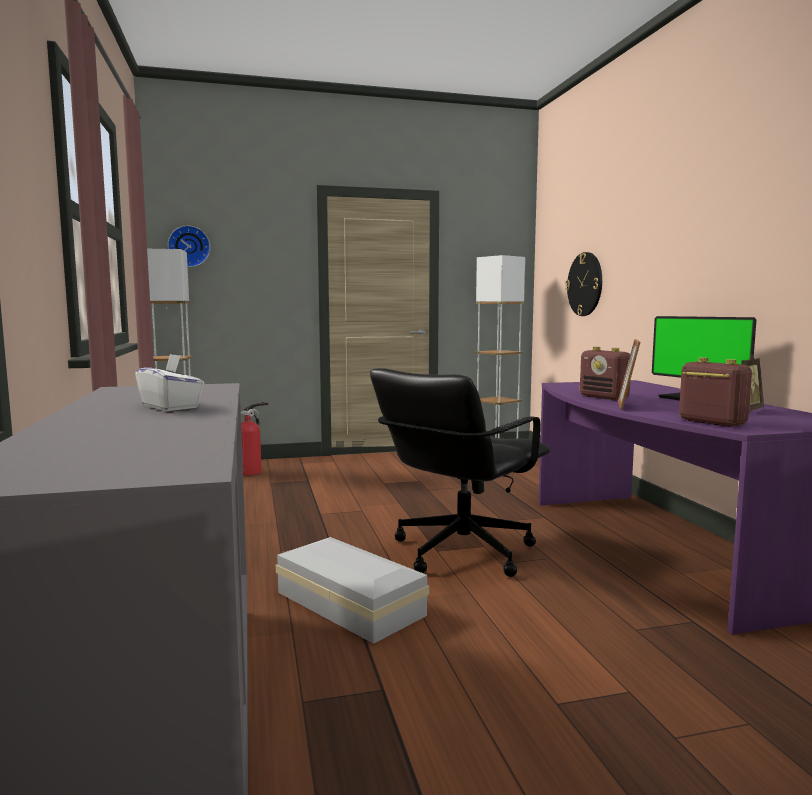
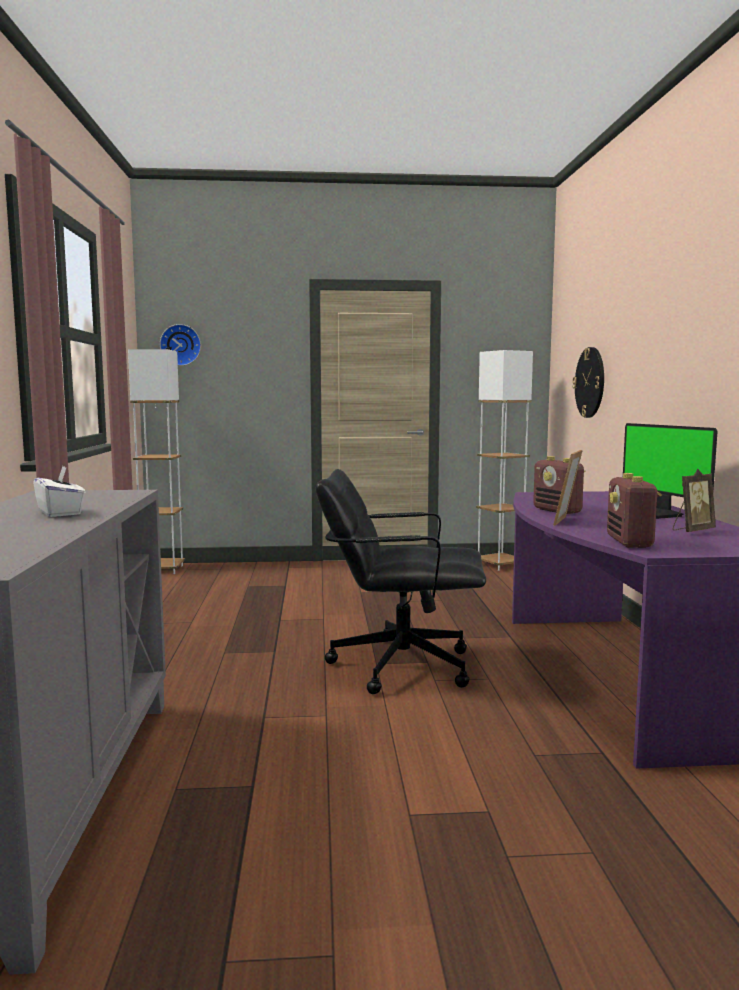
camera: 10 degrees right, 0 degrees up
fire extinguisher [241,402,268,475] -> none
white storage box [276,537,429,644] -> none
black office chair [370,368,550,577] -> black office chair turned 45 degrees clockwise [316,469,486,694]
radio [679,358,752,427] -> radio turned 150 degrees counterclockwise [607,473,662,548]

